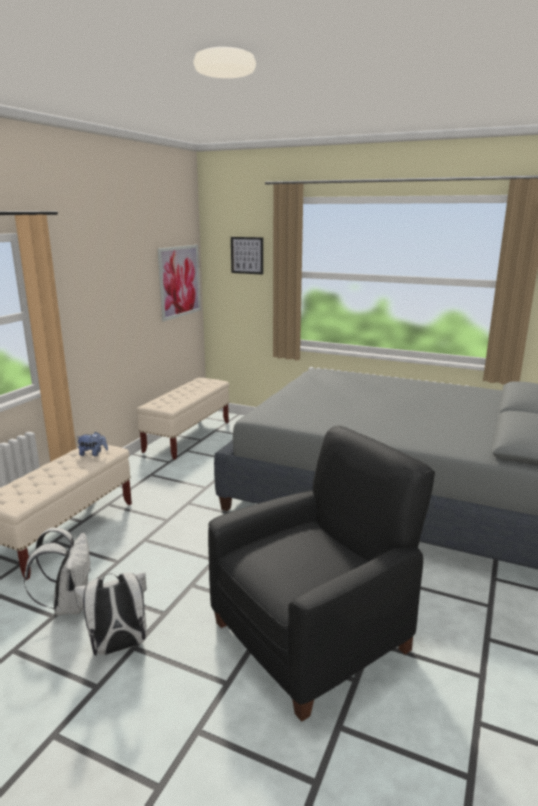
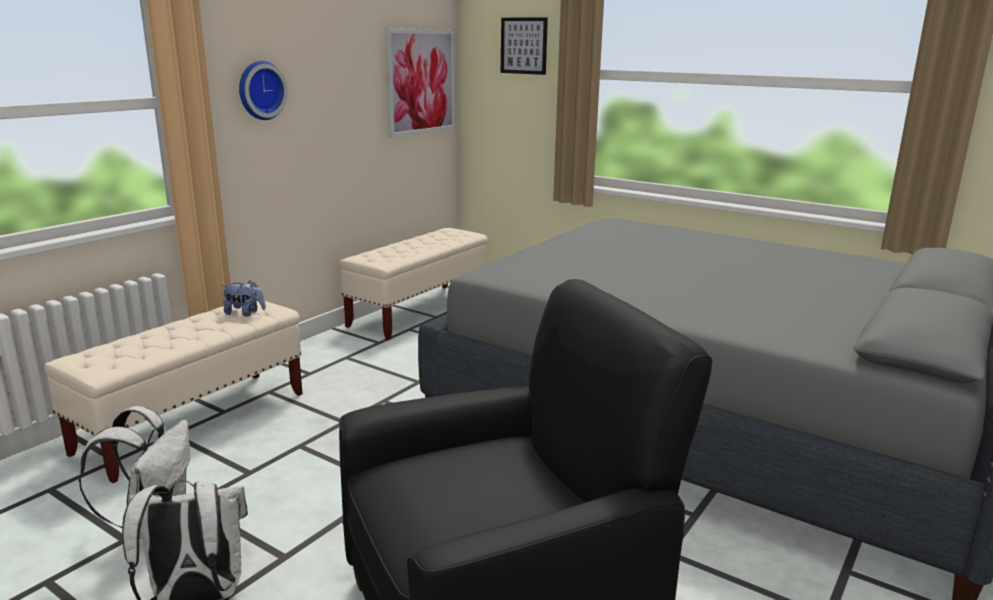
camera: 10 degrees right, 0 degrees up
none -> wall clock [239,61,288,120]

